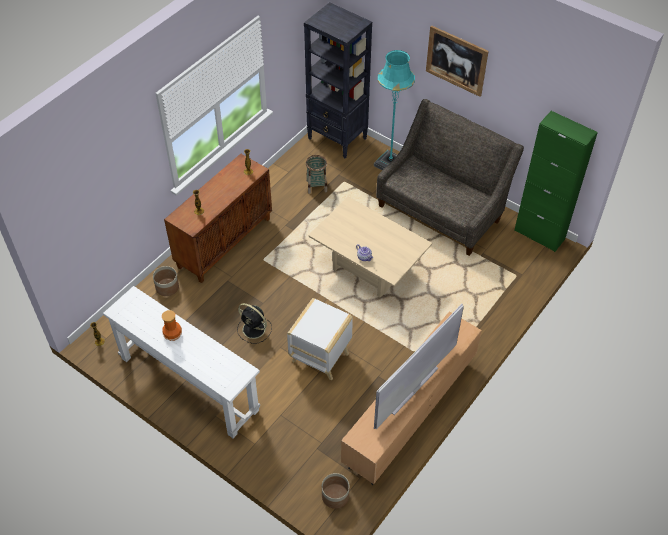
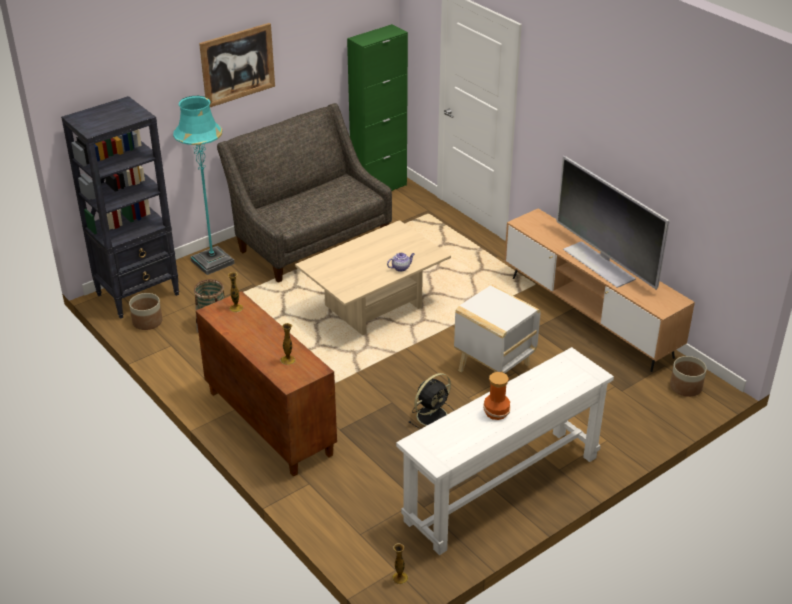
camera: 75 degrees left, 15 degrees down
planter [153,266,179,296] -> planter moved to [129,293,162,330]

